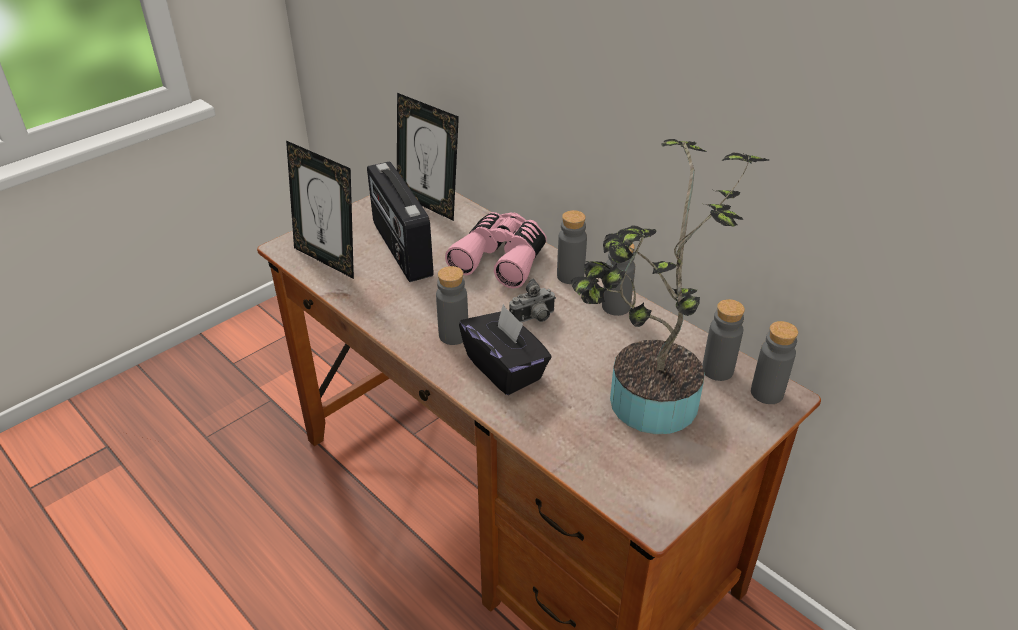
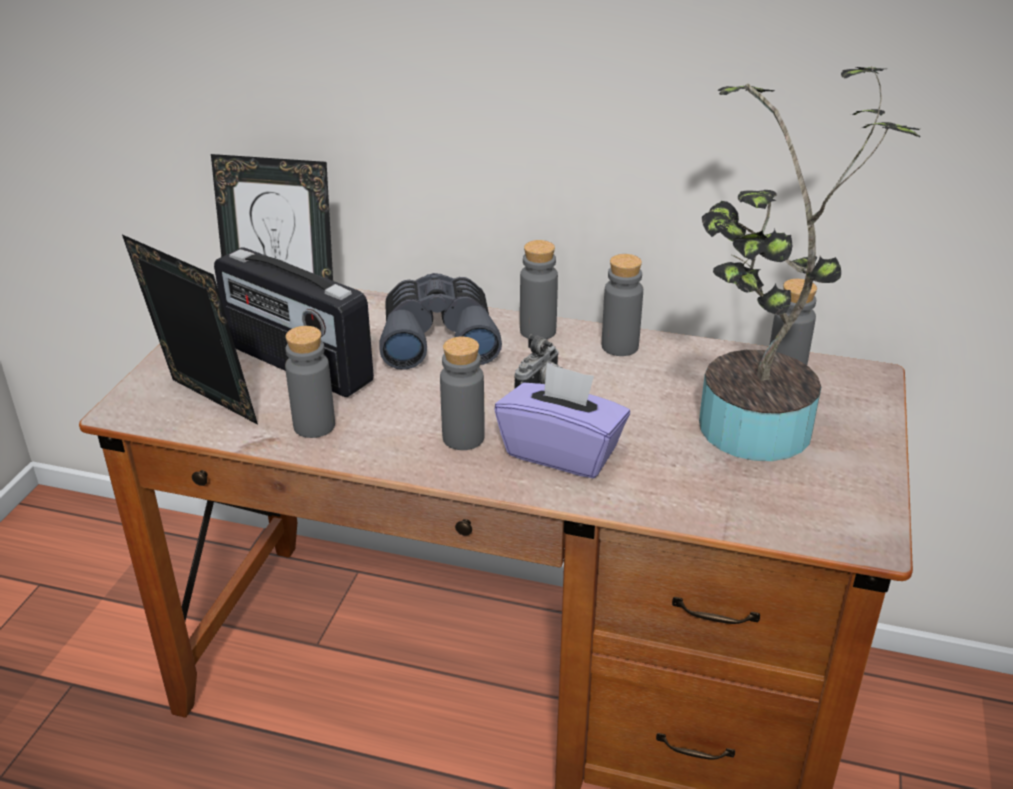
camera: 30 degrees left, 5 degrees down
picture frame [286,141,354,279] -> picture frame turned 150 degrees counterclockwise [122,235,258,425]
pink binoculars [445,212,547,288] -> grey binoculars [379,273,502,370]
black tissue box [459,304,552,395] -> purple tissue box [495,363,630,478]
grey bottle [751,321,798,404] -> grey bottle moved to [285,326,335,438]

